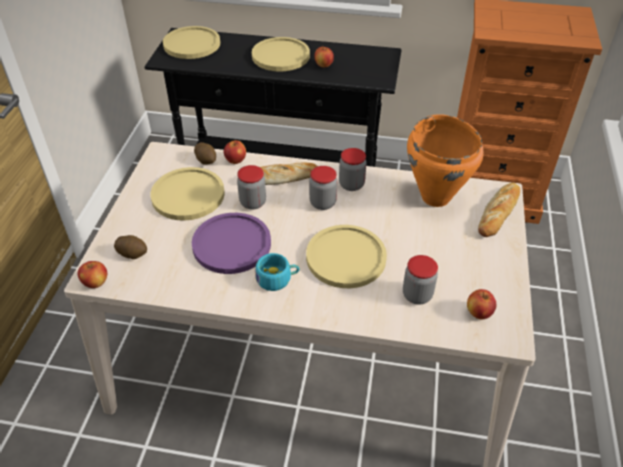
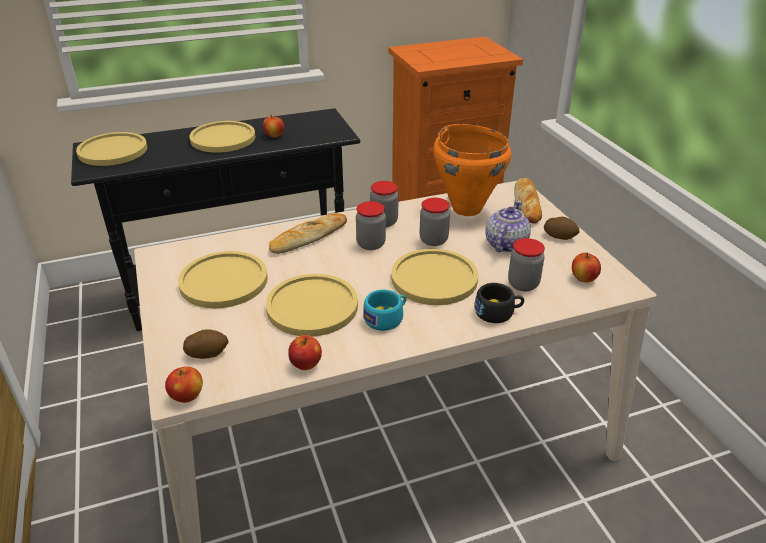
camera: 30 degrees left, 10 degrees down
purple plate [192,213,271,274] -> yellow plate [266,274,358,337]
potato [194,142,216,165] -> potato moved to [544,217,580,240]
apple [224,140,246,164] -> apple moved to [288,335,322,370]
jar [237,165,266,210] -> jar moved to [419,198,450,246]
none -> black cup [474,283,524,323]
none -> teapot [485,201,531,252]

